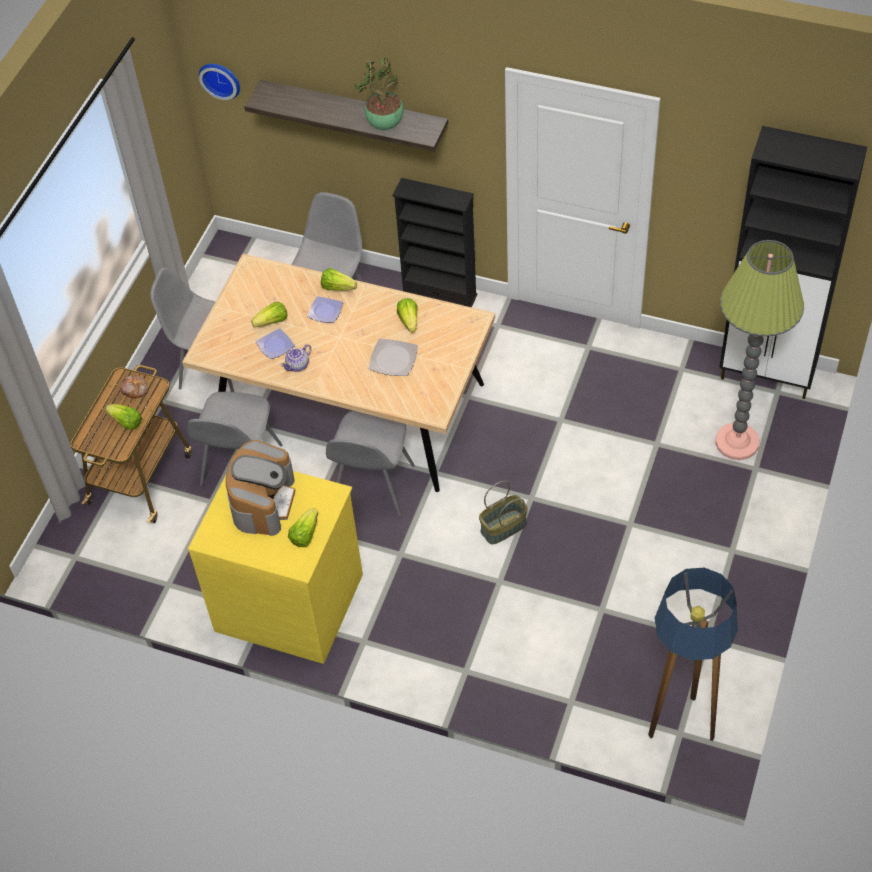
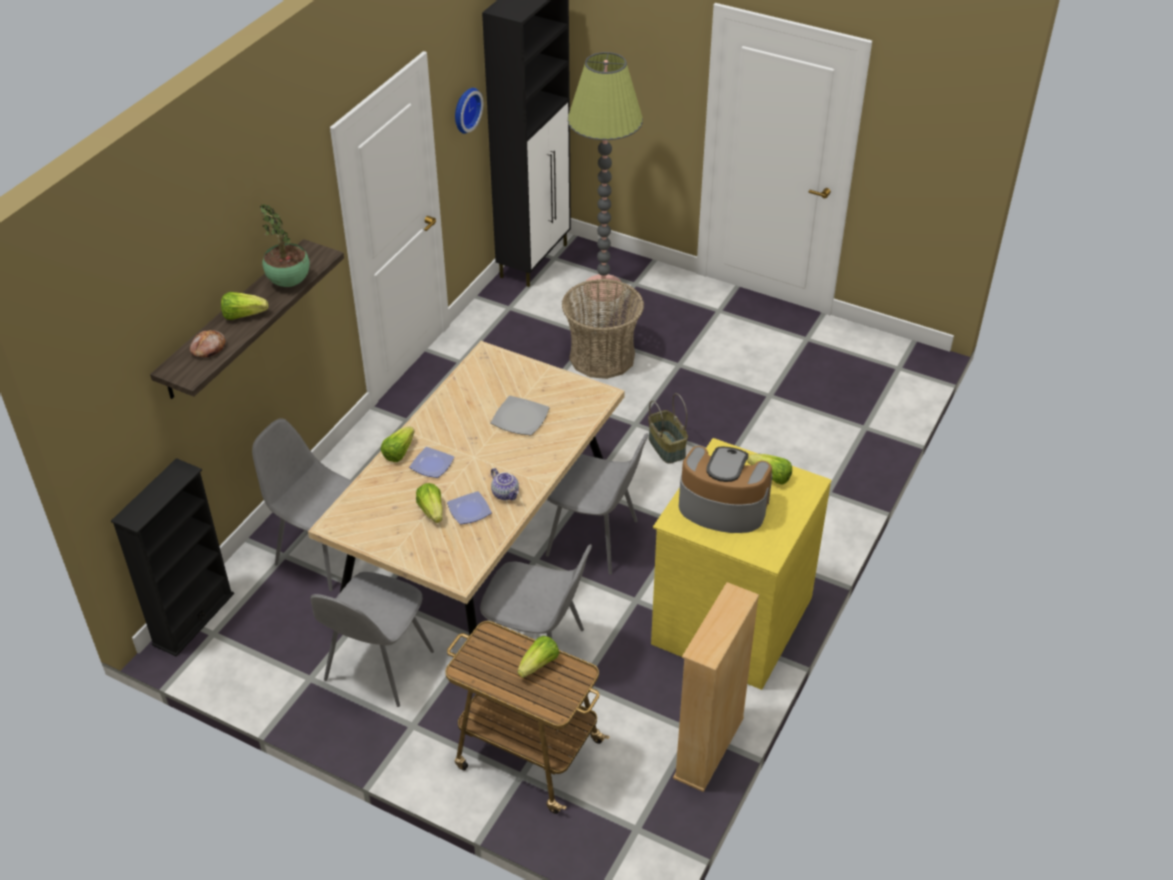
camera: 85 degrees left, 10 degrees down
bread [120,376,148,398] -> bread moved to [190,330,225,357]
wall clock [199,64,240,100] -> wall clock moved to [455,88,483,134]
black bookcase [392,178,477,308] -> black bookcase moved to [111,458,234,657]
lettuce [397,298,418,333] -> lettuce moved to [221,292,268,320]
floor lamp [648,568,738,741] -> none
none -> basket [562,279,644,379]
none -> beige bookcase [673,582,759,792]

